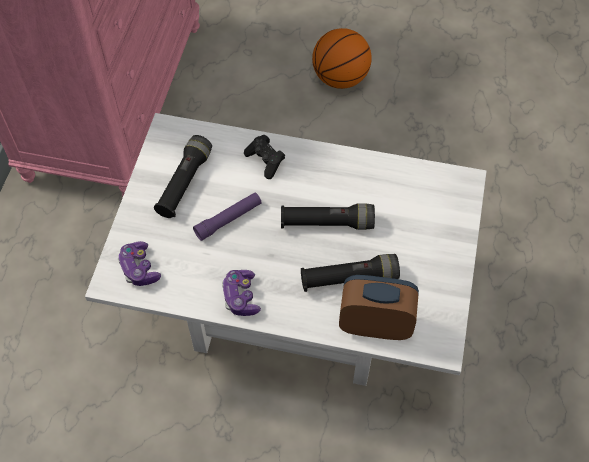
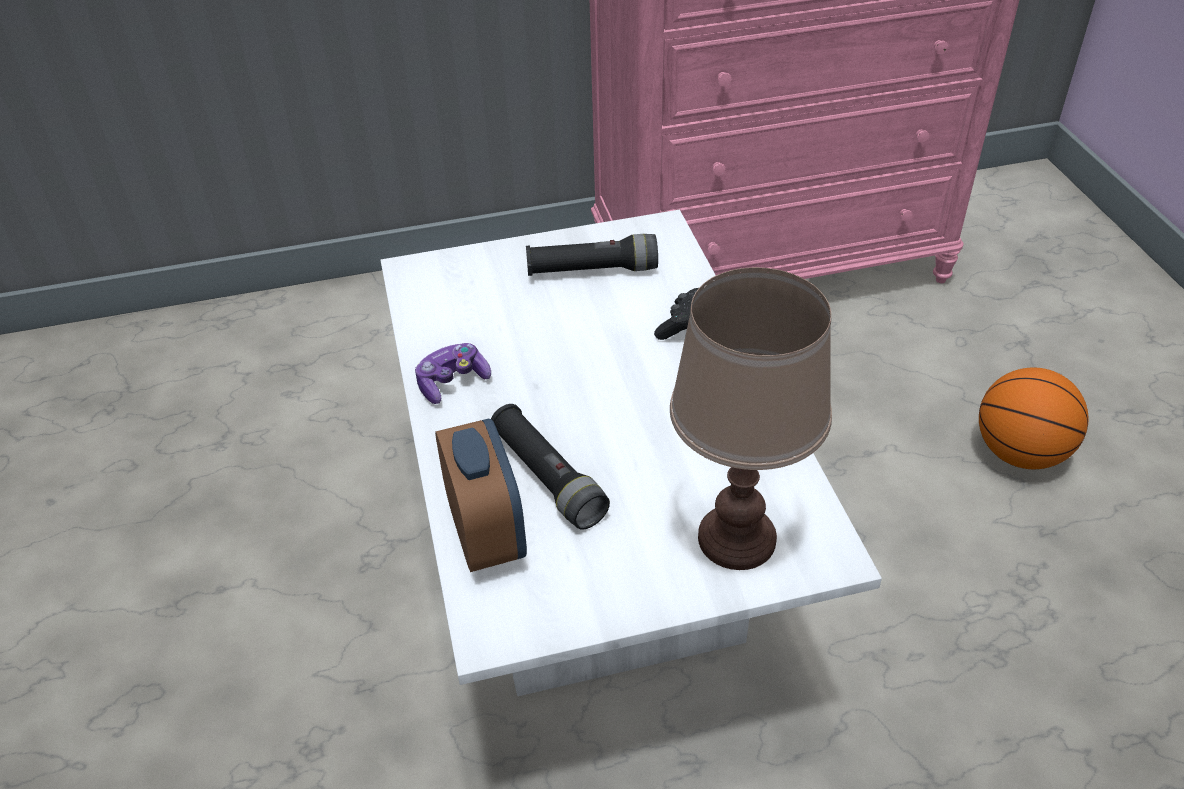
camera: 65 degrees right, 15 degrees down
game controller [118,241,161,286] -> none
purple flashlight [193,193,262,241] -> none
black flashlight [281,203,375,230] -> none
none -> brown table lamp [670,267,832,570]

